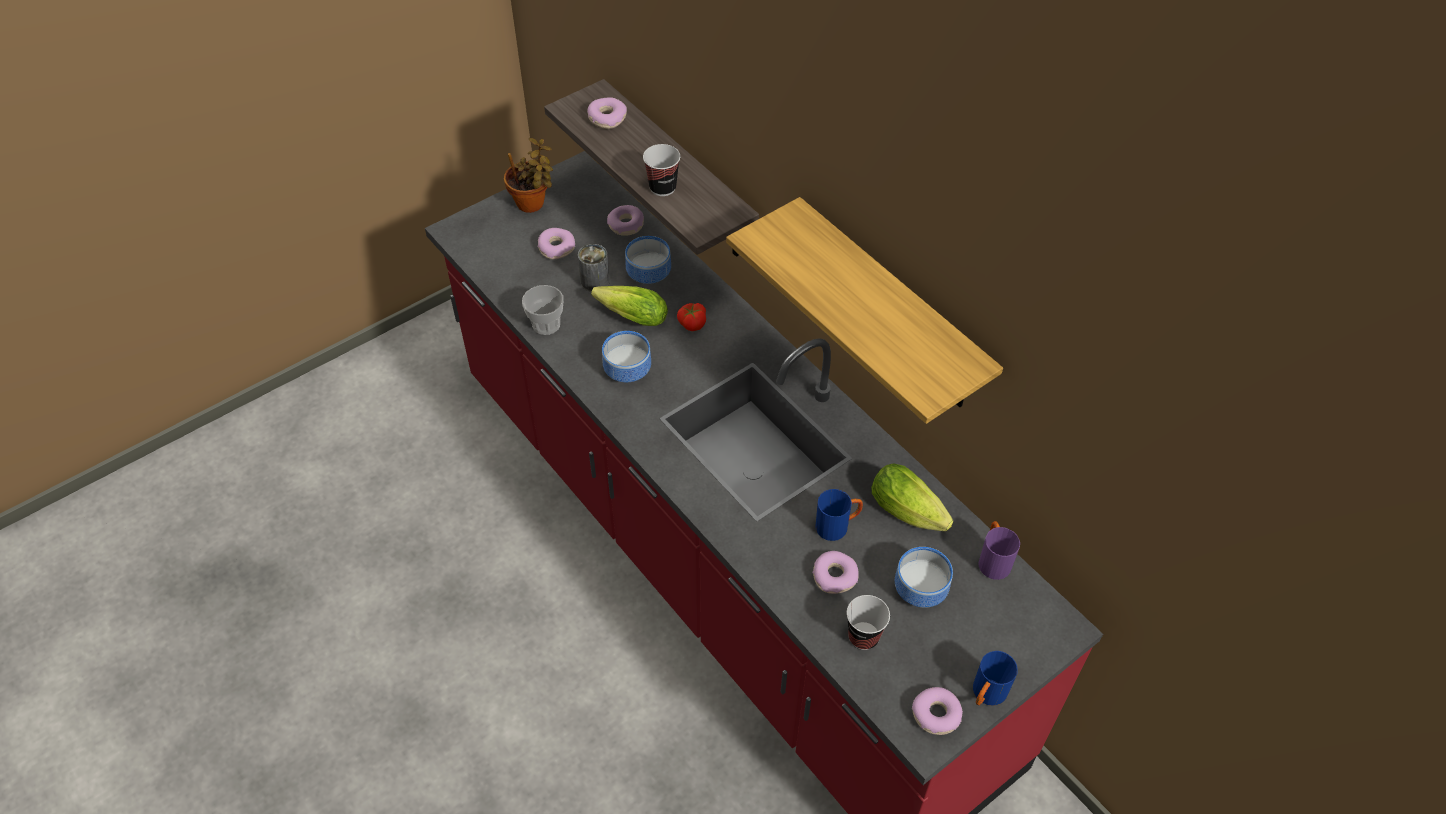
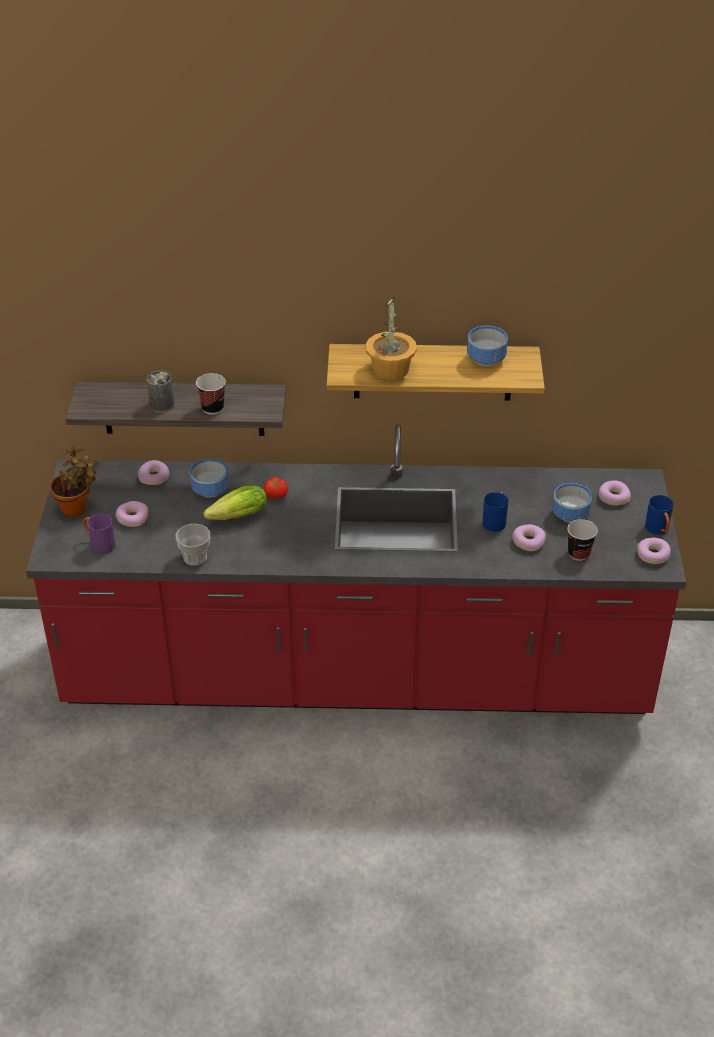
camera: 50 degrees left, 10 degrees down
can [578,244,610,292] -> can moved to [146,371,174,412]
donut [587,97,627,129] -> donut moved to [599,481,631,506]
bowl [602,331,651,382] -> bowl moved to [467,326,508,366]
lettuce [871,464,954,531] -> none
purple mug [979,521,1020,580] -> purple mug moved to [83,514,115,554]
none -> potted plant [366,296,417,380]

